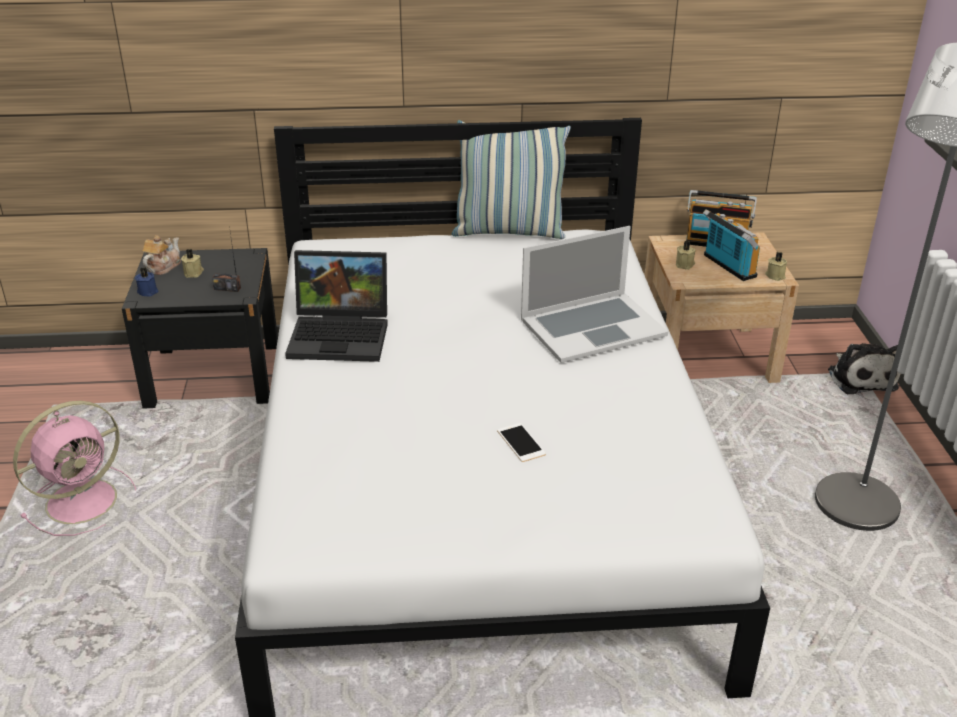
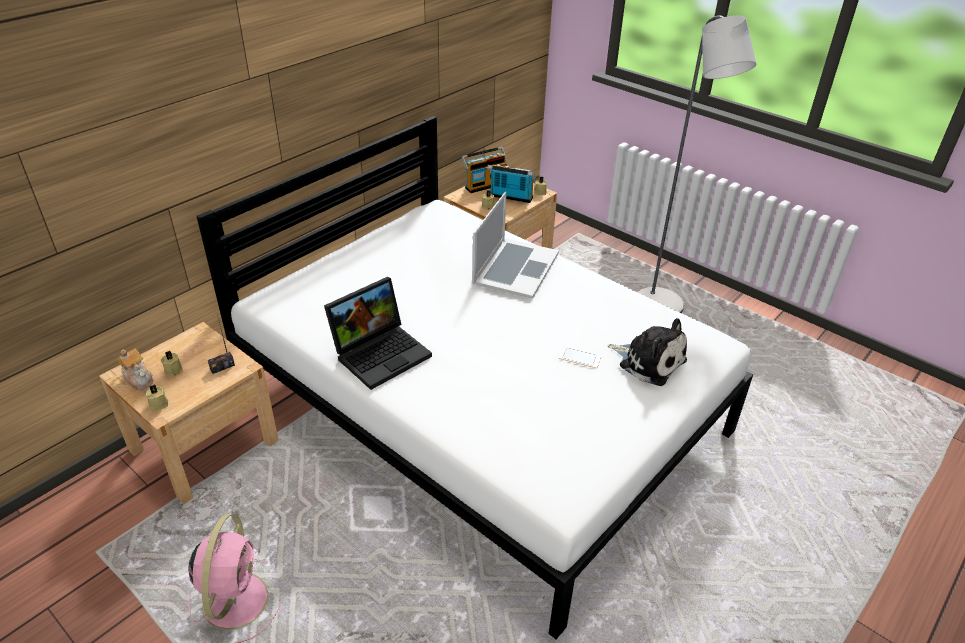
camera: 45 degrees left, 5 degrees up
black nightstand [122,248,278,409] -> beige nightstand [99,322,279,504]
blue candle [135,267,159,296] -> beige candle [145,384,169,410]
teapot [143,235,181,275] -> teapot turned 150 degrees clockwise [117,349,153,390]
pillow [452,120,571,239] -> none
plush toy [828,343,901,394] -> plush toy moved to [607,318,687,386]

